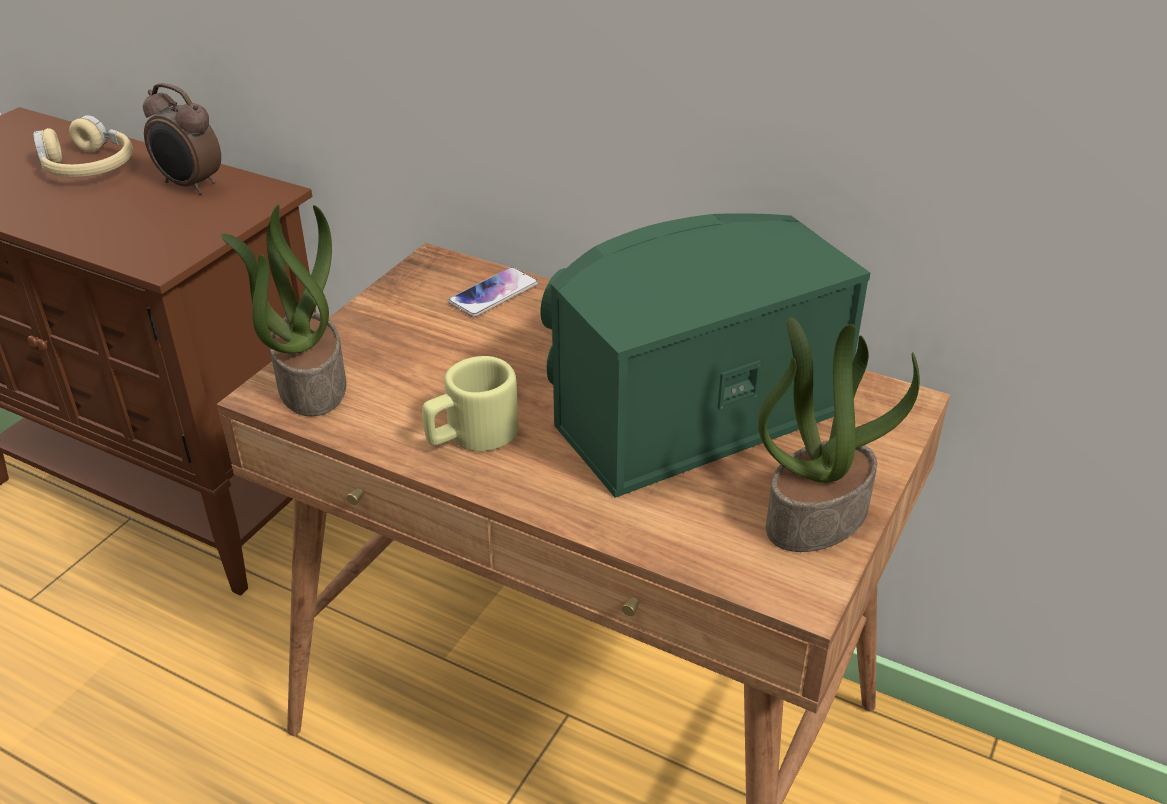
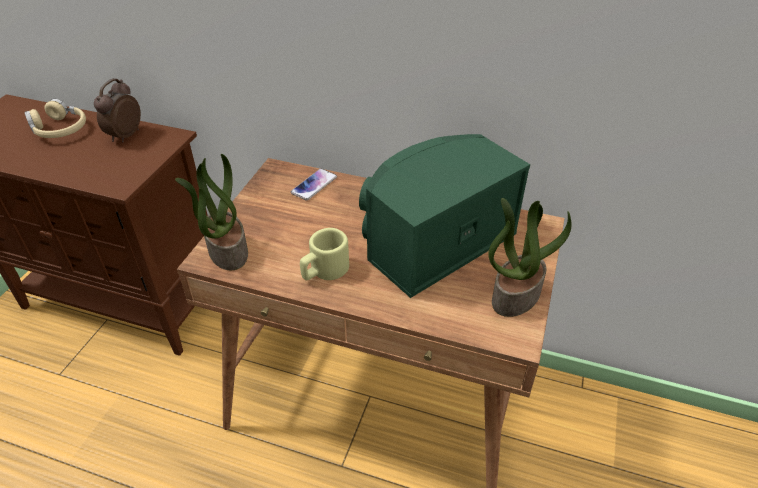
camera: 10 degrees left, 5 degrees up
alarm clock [143,83,221,195] -> alarm clock turned 90 degrees clockwise [94,78,141,143]

